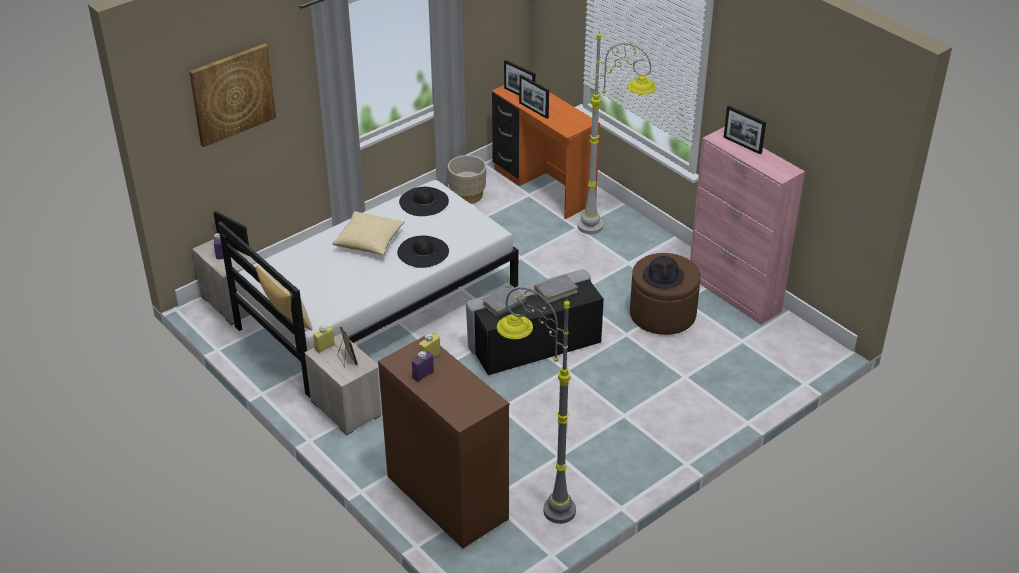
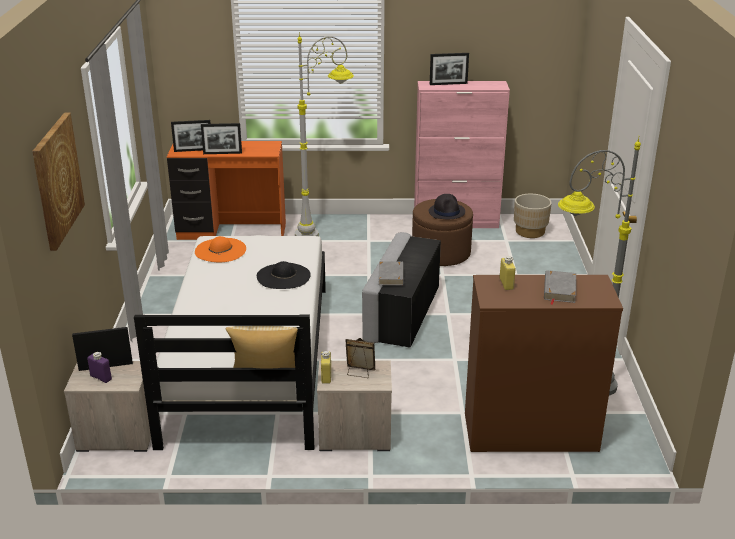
camera: 50 degrees left, 10 degrees down
pillow [332,211,405,255] -> none
black hat [399,187,449,216] -> orange hat [195,236,246,262]
purple bottle [412,351,434,382] -> none
beige planter [448,155,486,204] -> beige planter moved to [514,194,552,238]
grey book [532,274,578,303] -> grey book moved to [544,270,576,305]

